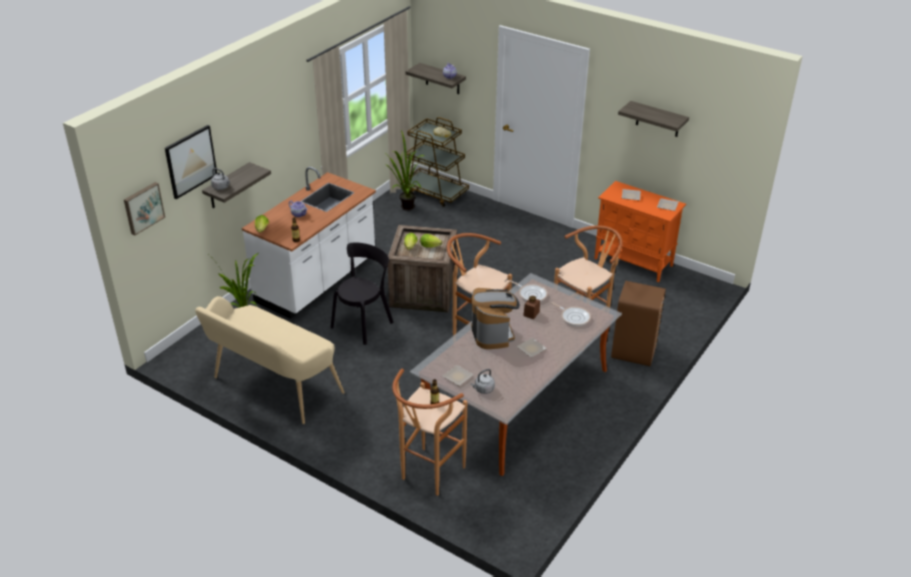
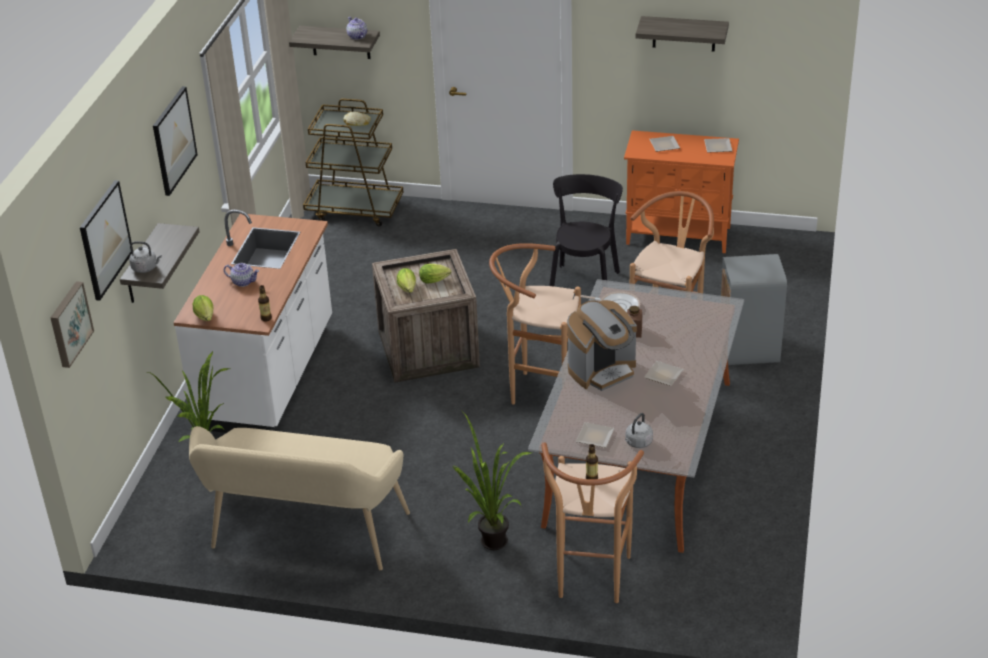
camera: 20 degrees left, 0 degrees up
black chair [331,243,394,345] -> black chair moved to [549,174,623,287]
potted plant [384,131,424,211] -> potted plant moved to [453,412,532,550]
coffee machine [471,288,520,349] -> coffee machine turned 90 degrees clockwise [567,300,637,391]
frying pan [551,302,591,326] -> none
brown trash can [611,281,666,366] -> grey trash can [720,254,787,365]
none -> picture [153,86,198,196]

